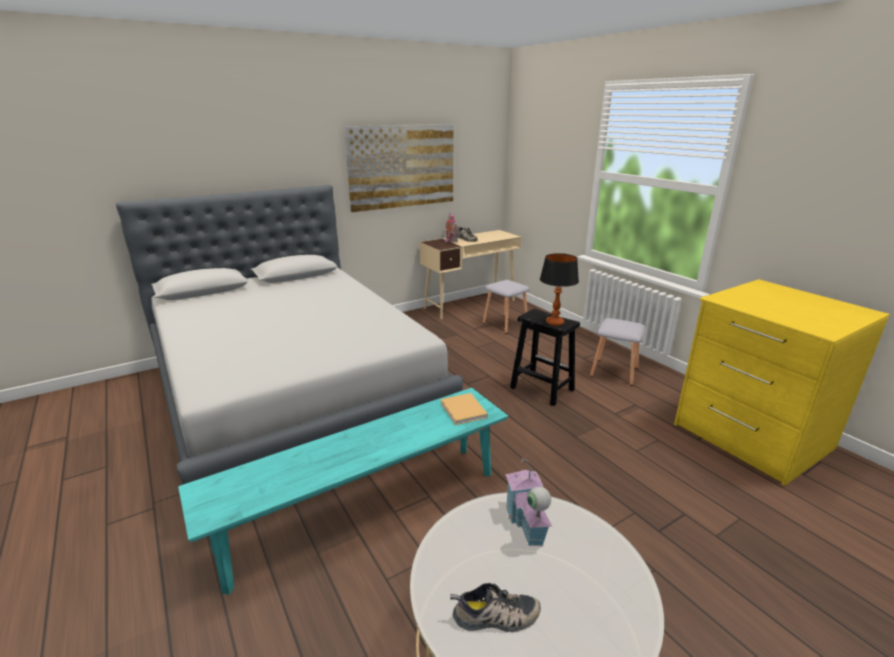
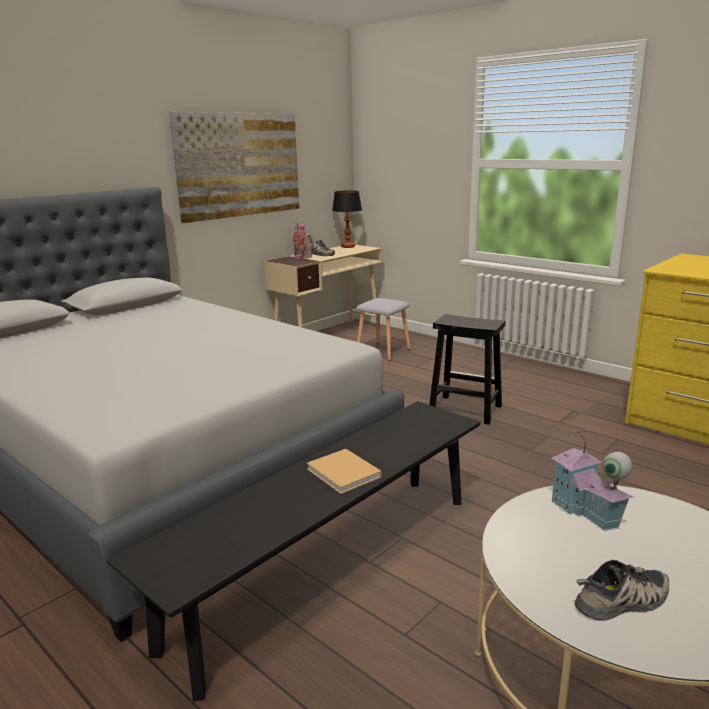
camera: 15 degrees left, 5 degrees down
turquoise bench [178,388,508,595] -> black bench [106,401,481,701]
beige book [440,393,488,425] -> beige book moved to [307,449,381,494]
table lamp [540,253,579,326] -> table lamp moved to [332,191,362,248]
grey stool [590,318,645,386] -> none

